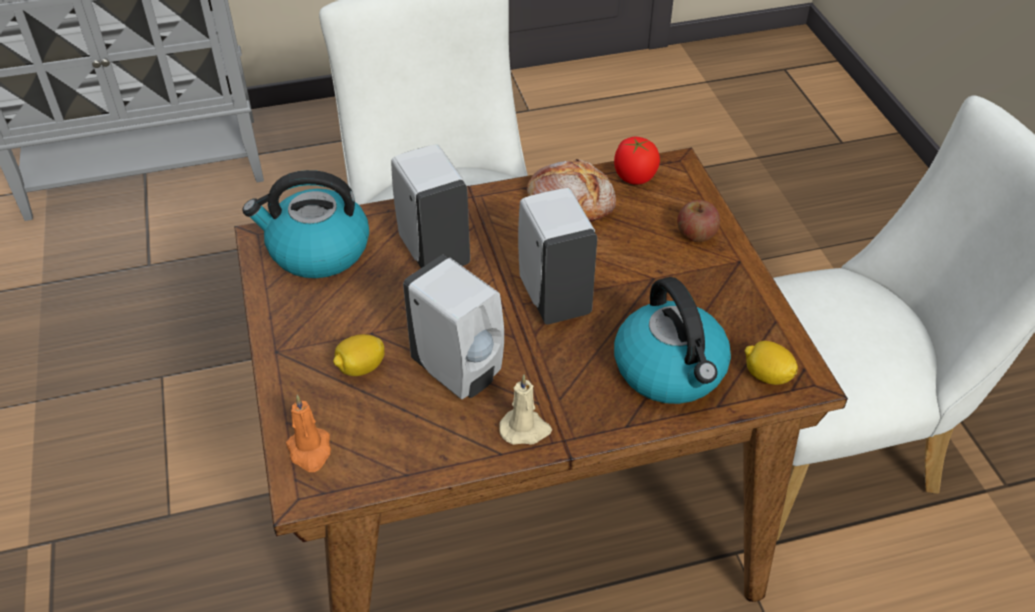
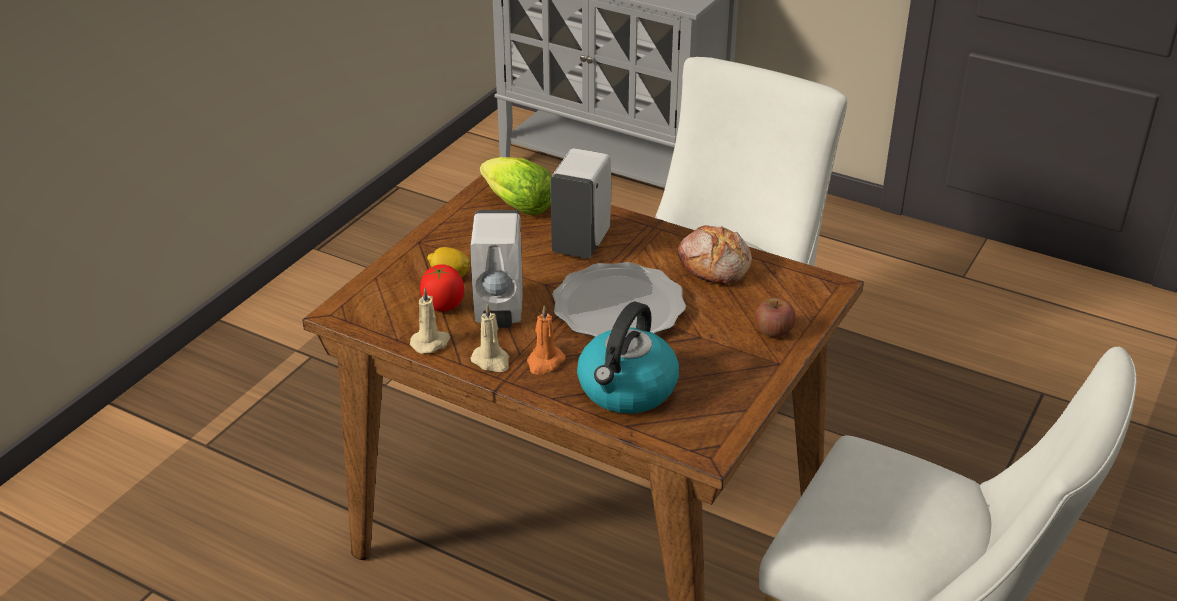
camera: 45 degrees right, 10 degrees down
kettle [242,170,369,278] -> lettuce [480,157,552,215]
orange candle [286,395,331,472] -> orange candle moved to [527,305,565,375]
white soap dispenser [518,188,597,325] -> plate [552,262,686,337]
tomato [614,137,660,185] -> tomato moved to [420,264,464,311]
lemon [745,341,798,385] -> none
none -> beige candle [410,288,450,354]

